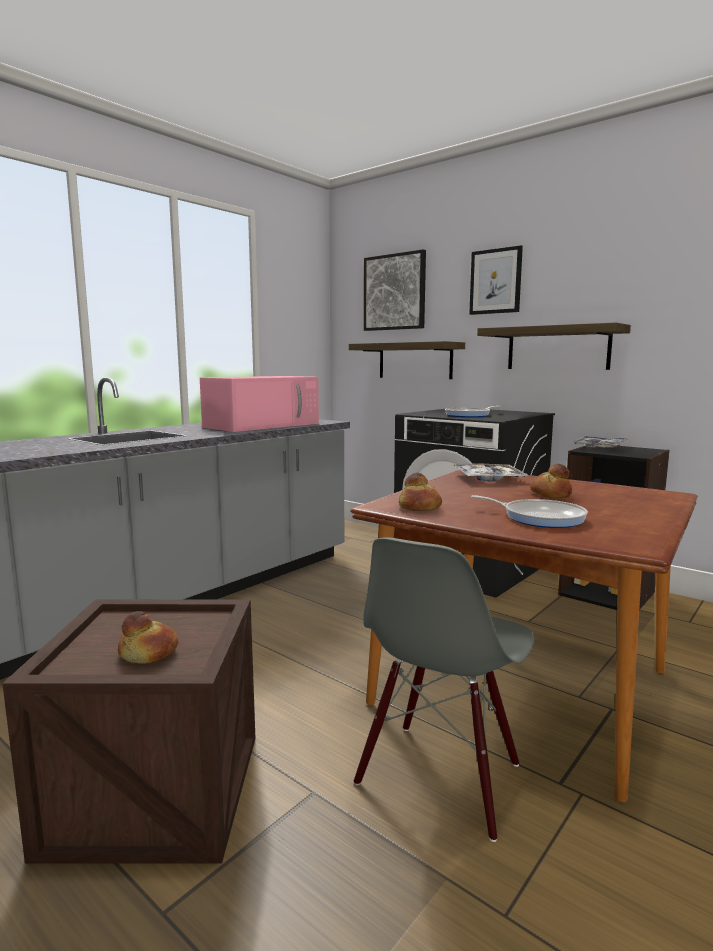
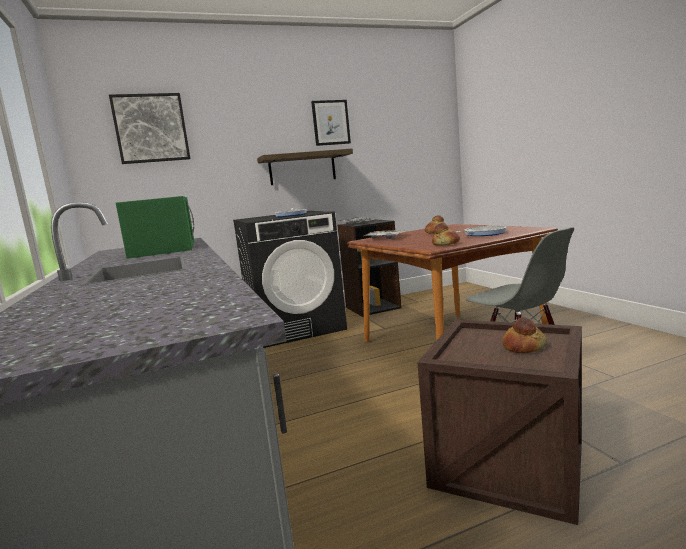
camera: 60 degrees left, 0 degrees up
pink microwave [200,376,319,432] -> green microwave [116,196,194,259]
shelf [349,341,465,379] -> none
picture [469,245,523,315] -> picture moved to [311,100,351,146]

